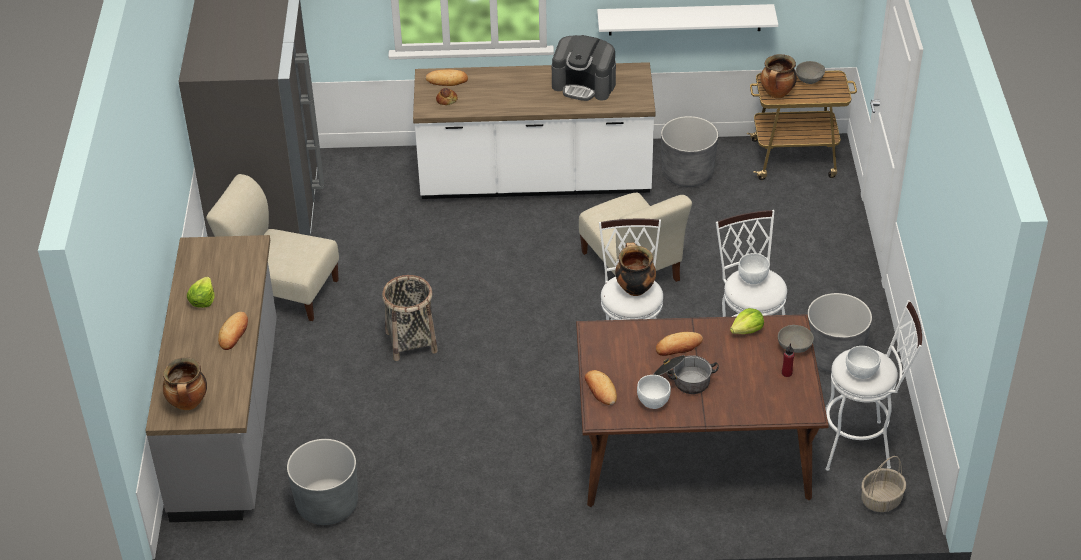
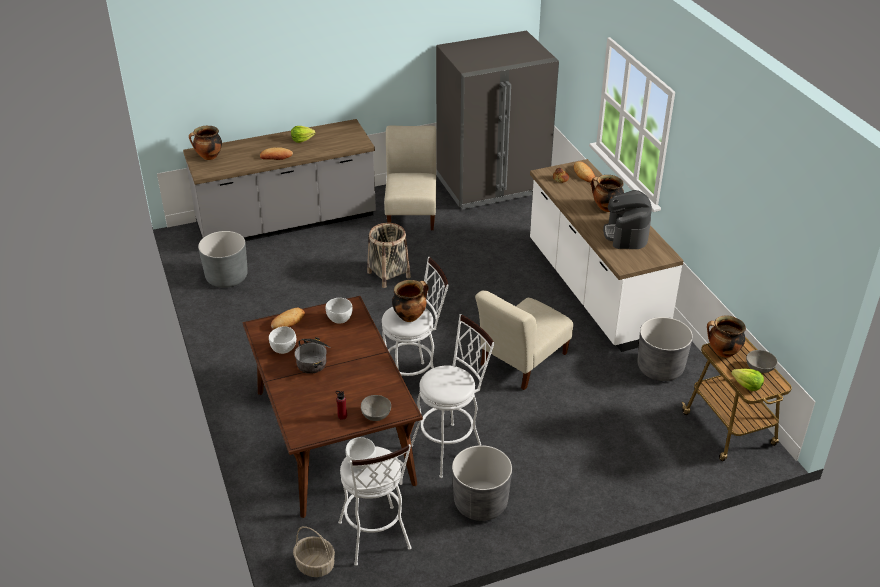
camera: 70 degrees right, 5 degrees down
white shelf [597,4,778,35] -> none
bread [656,332,703,356] -> none
lettuce [730,308,764,334] -> lettuce moved to [731,369,764,391]
white bowl [738,253,770,284] -> white bowl moved to [326,298,352,324]
none -> cooking pot [591,175,624,212]

